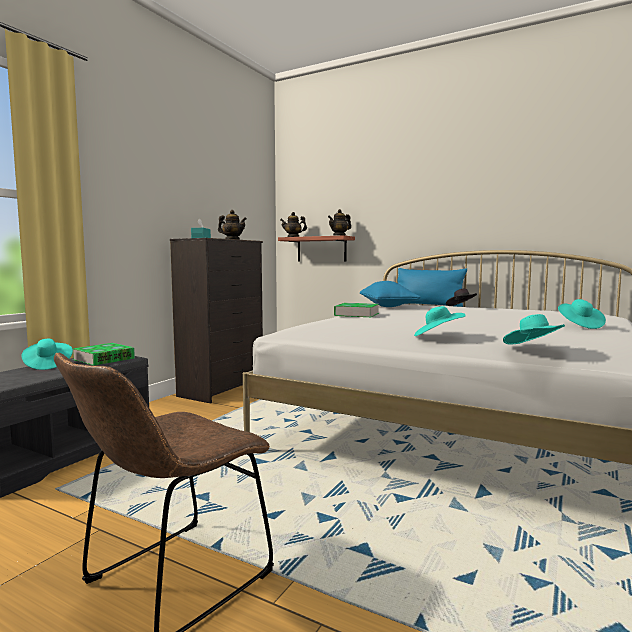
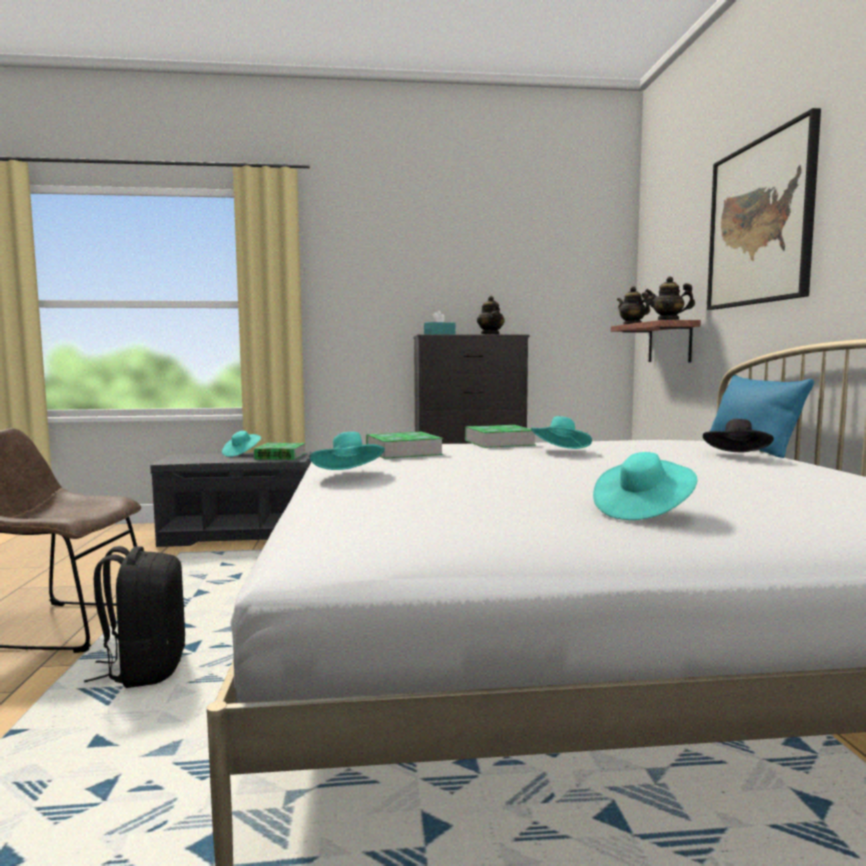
camera: 55 degrees right, 0 degrees up
blue pillow [360,281,420,307] -> none
turquoise hat [503,314,565,345] -> turquoise hat moved to [531,416,592,449]
none -> black backpack [84,546,185,688]
none -> book [366,432,443,459]
none -> picture [707,108,821,310]

